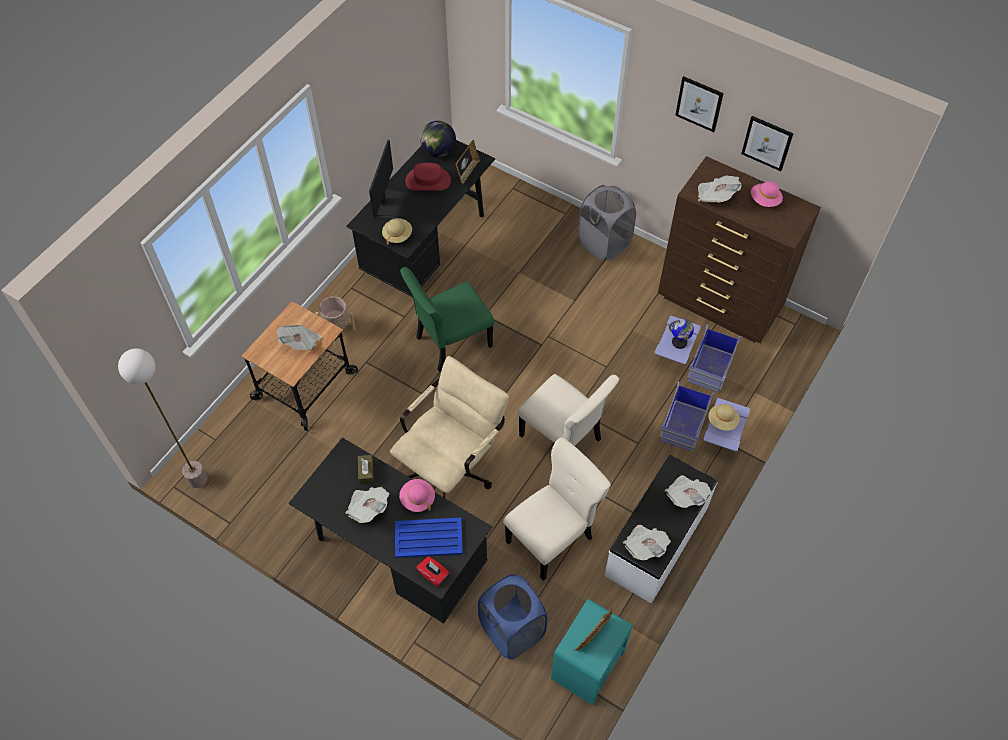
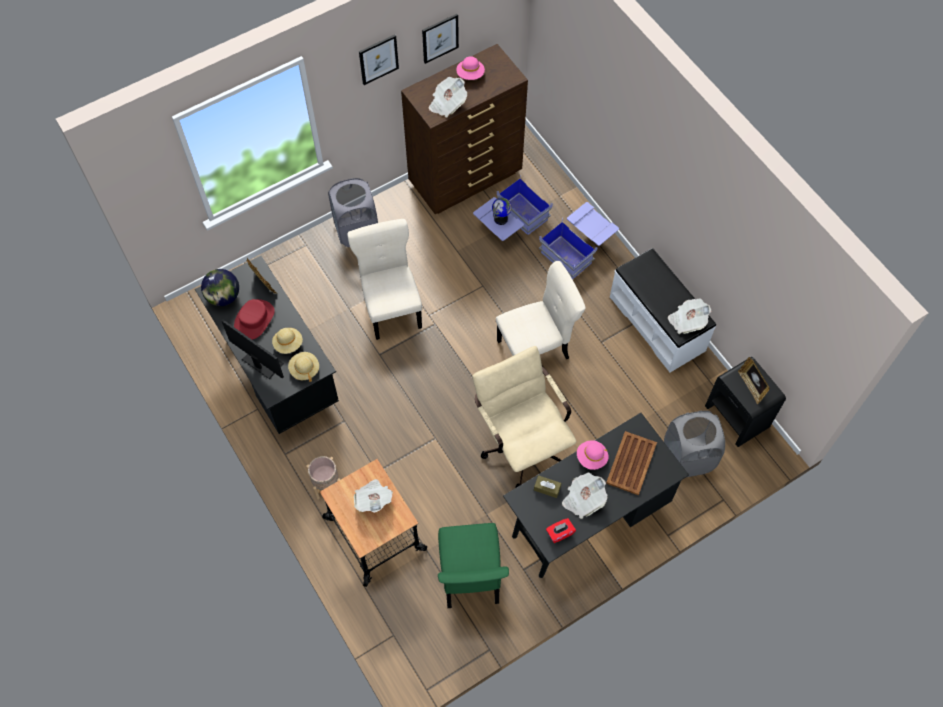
camera: 65 degrees left, 5 degrees up
floor lamp [118,348,207,488] -> none
blue tray [395,518,463,558] -> brown tray [606,431,657,495]
green chair [400,267,494,372] -> green chair moved to [438,523,509,608]
red tissue box [417,556,449,587] -> red tissue box moved to [546,518,576,543]
blue laundry basket [478,574,547,659] -> grey laundry basket [664,411,725,477]
beige chair [503,437,611,581] -> beige chair moved to [348,219,422,340]
turquoise nightstand [551,599,633,705] -> black nightstand [705,357,786,447]
newspaper [665,475,712,508] -> none
beige hat [708,404,740,431] -> beige hat moved to [272,328,303,354]

